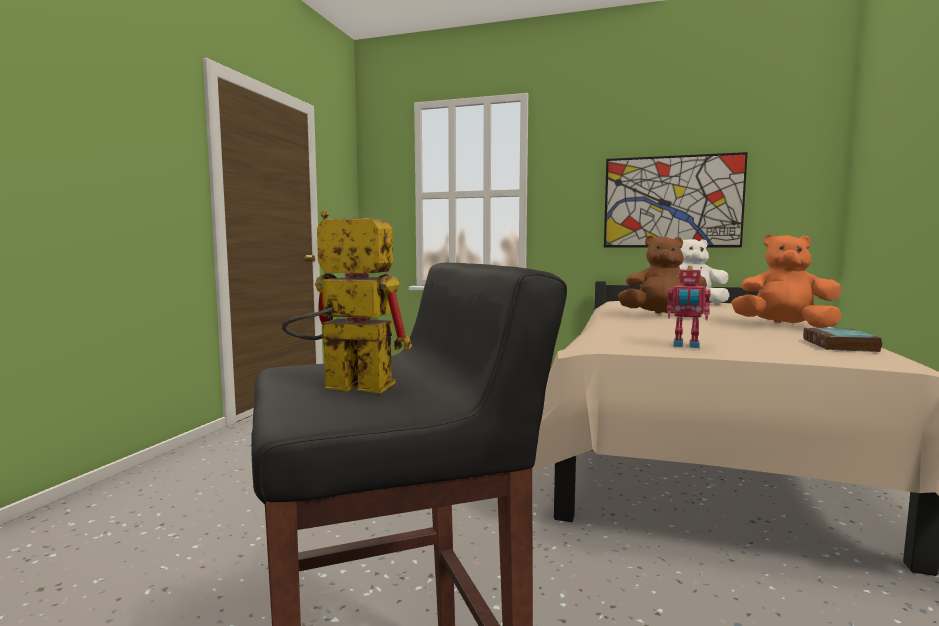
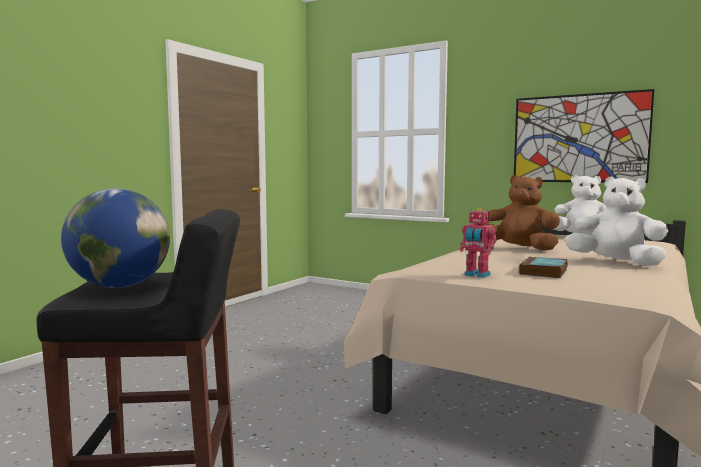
camera: 15 degrees right, 0 degrees up
toy robot [282,210,412,394] -> globe [61,189,170,288]
orange plush toy [732,234,842,328] -> white plush toy [564,176,668,266]
book [803,327,882,352] -> book moved to [519,257,568,278]

